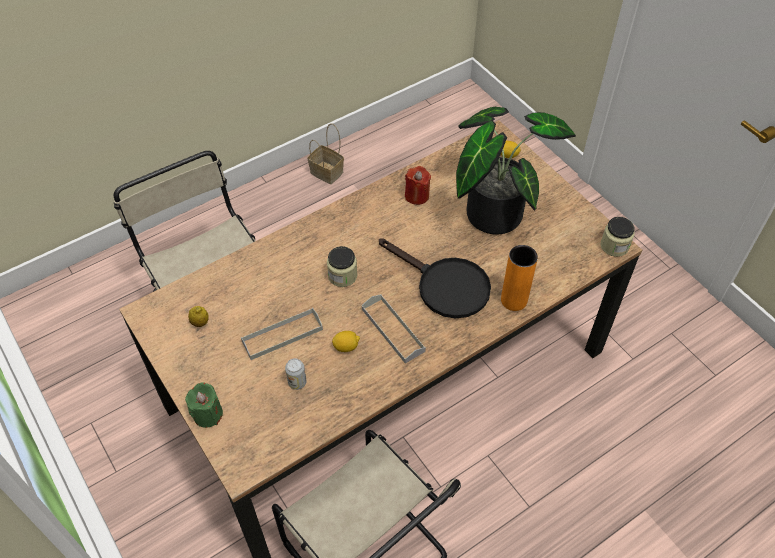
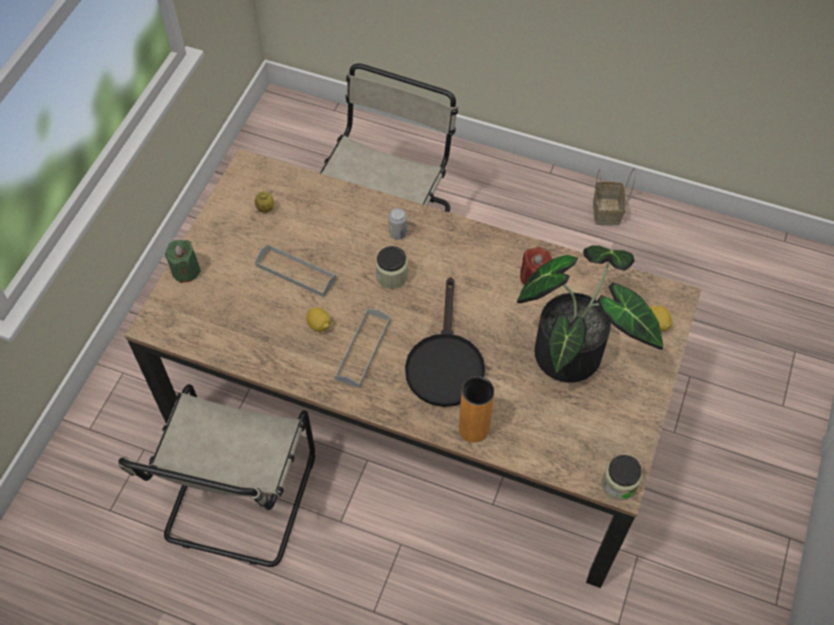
camera: 55 degrees right, 5 degrees up
can [285,358,306,390] -> can moved to [389,208,407,240]

